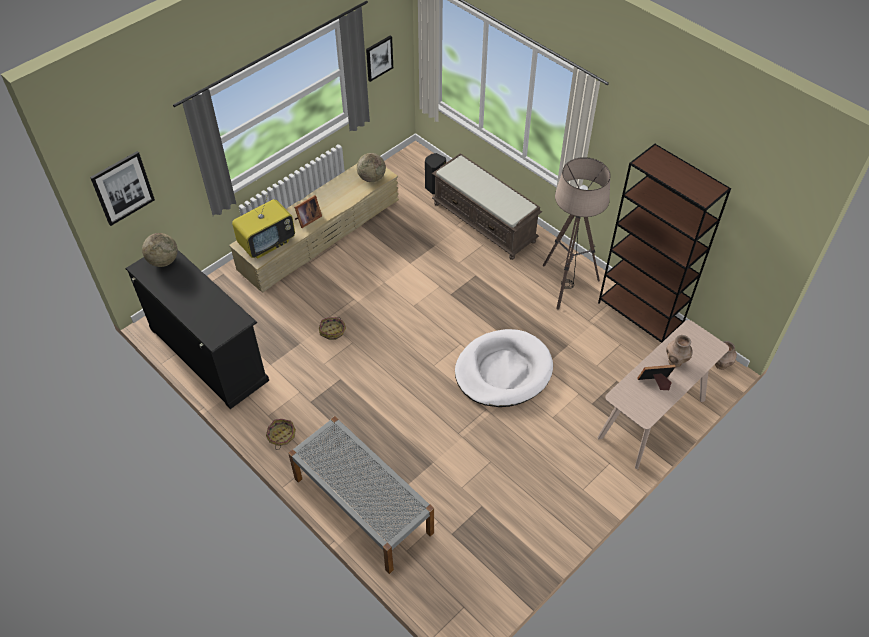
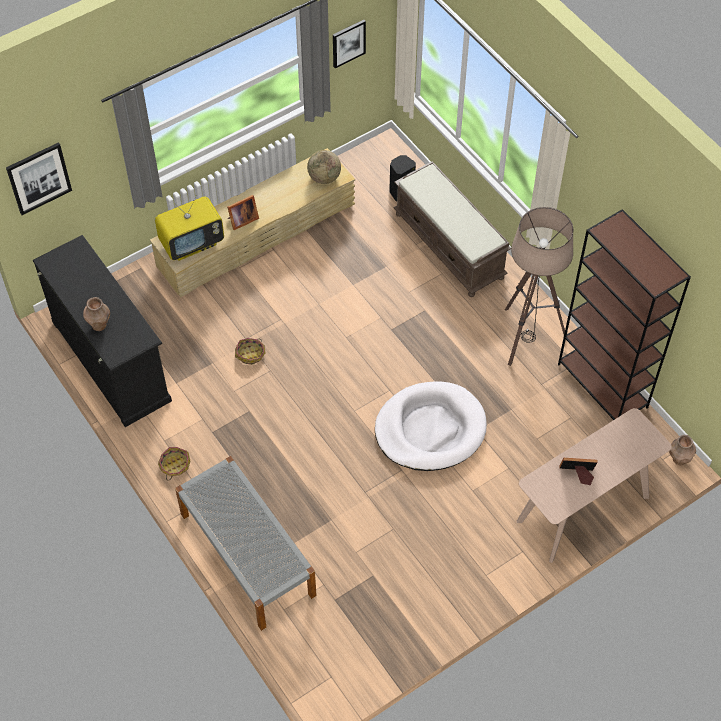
camera: 10 degrees right, 5 degrees up
globe [142,233,178,267] -> none
brown vase [666,335,693,367] -> brown vase moved to [83,297,110,331]

